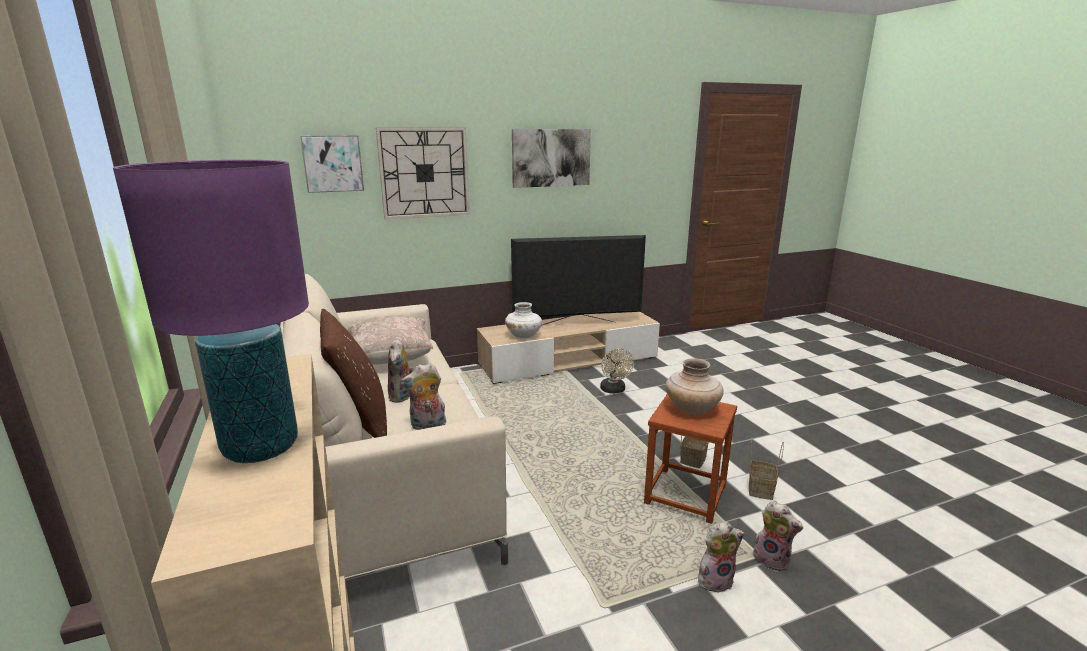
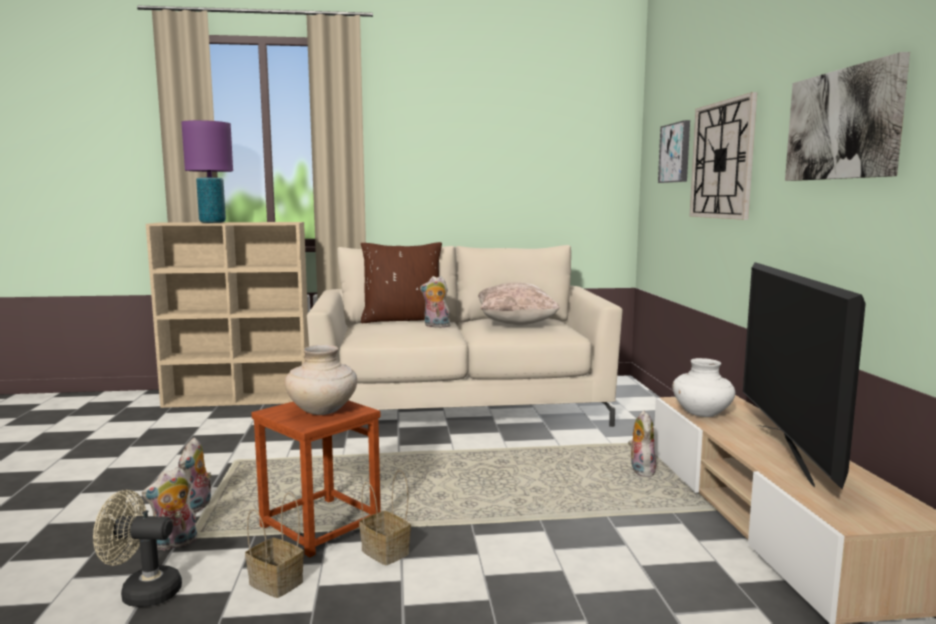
camera: 105 degrees right, 10 degrees down
plush toy [401,363,446,430] -> plush toy moved to [628,410,656,477]
beige fan [600,348,634,394] -> beige fan moved to [93,490,182,607]

